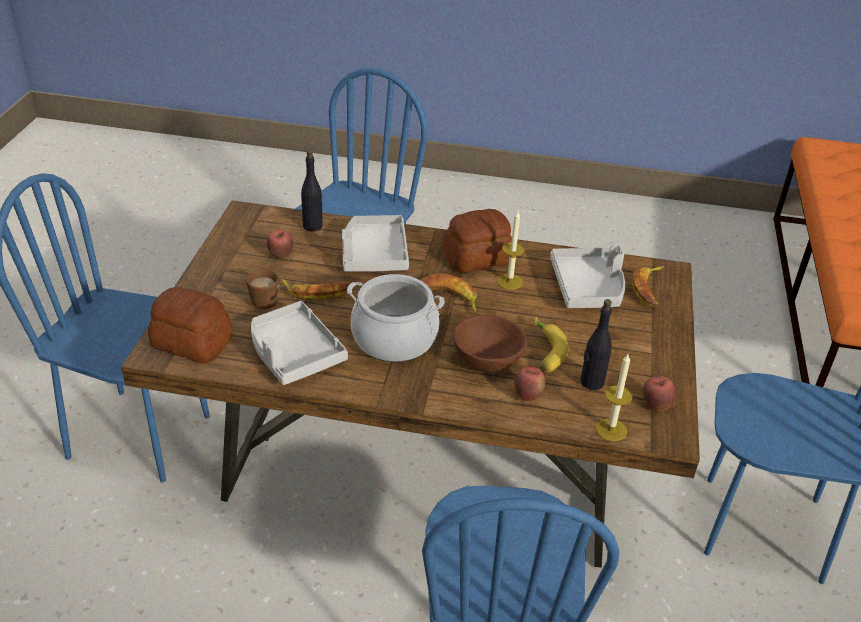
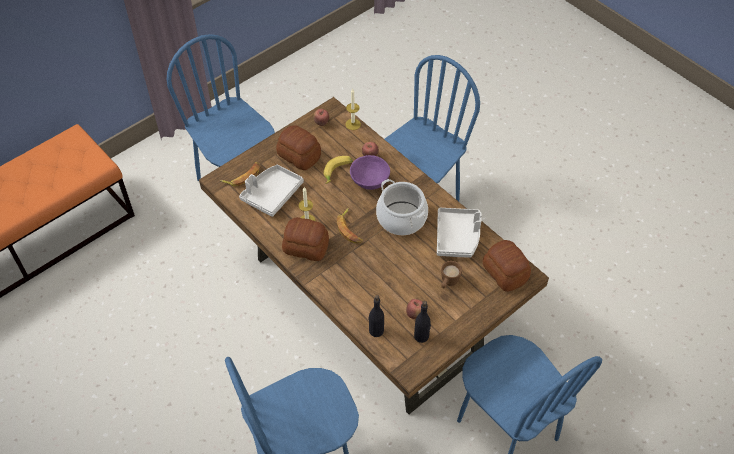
camera: 140 degrees left, 15 degrees up
banana [281,279,350,300] -> none
grey tray [342,215,409,272] -> none
brown bowl [454,315,527,372] -> purple bowl [350,155,390,190]
black bottle [581,299,612,390] -> black bottle moved to [414,301,431,343]
none -> bread [276,125,321,170]

